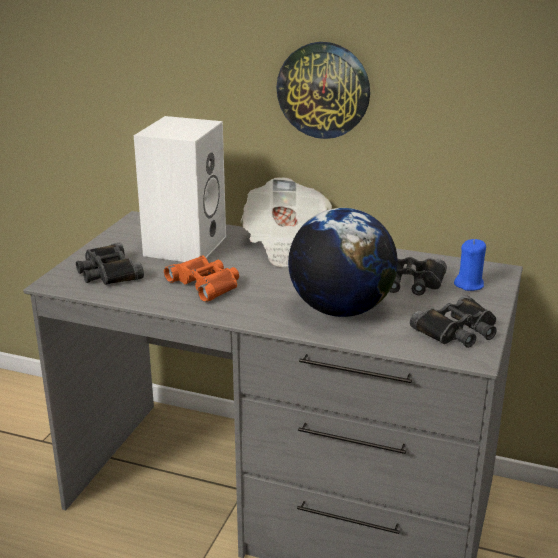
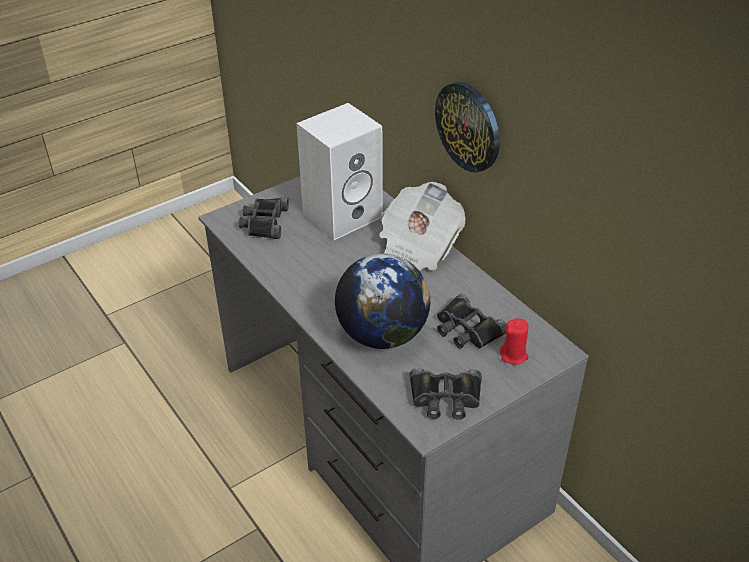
camera: 35 degrees right, 15 degrees up
orange binoculars [164,255,239,302] -> none
blue candle [454,239,486,291] -> red candle [500,318,529,365]

